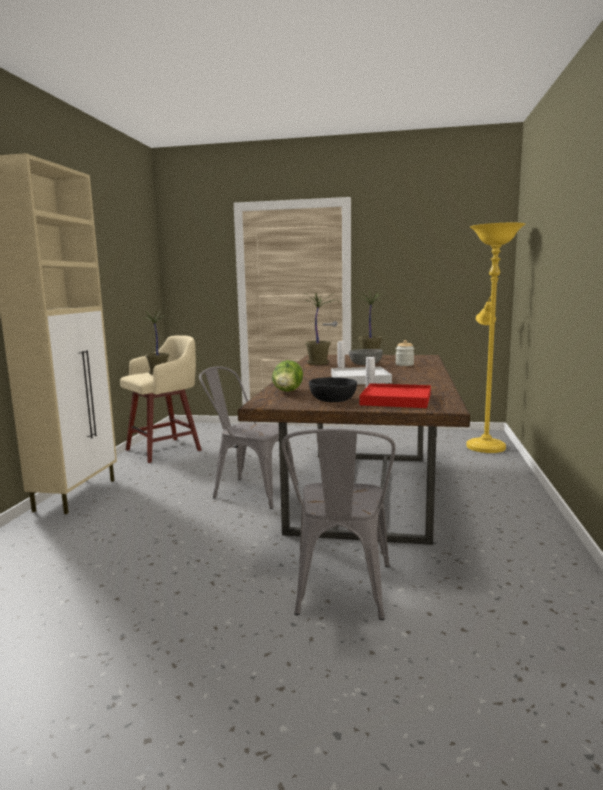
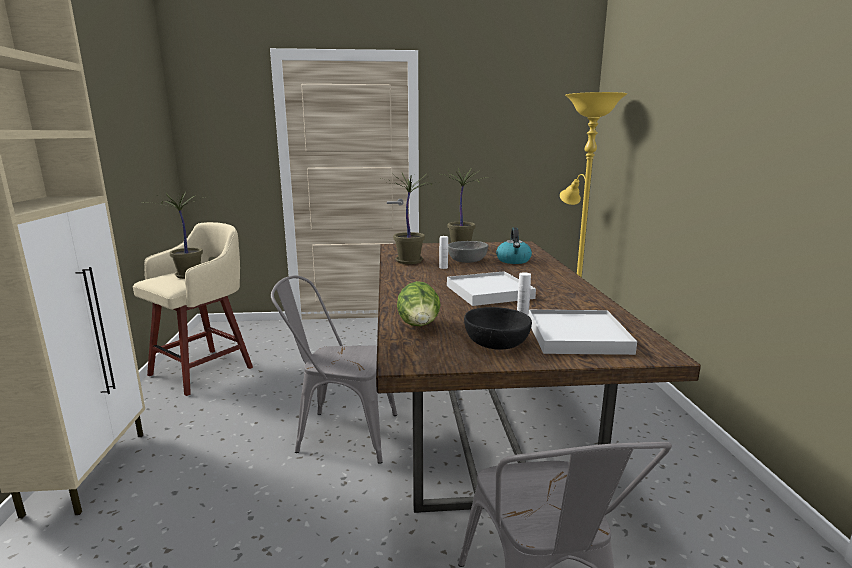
camera: 15 degrees left, 5 degrees up
red tray [360,383,431,408] -> white tray [528,310,637,355]
jar [396,340,414,366] -> kettle [496,227,532,264]

